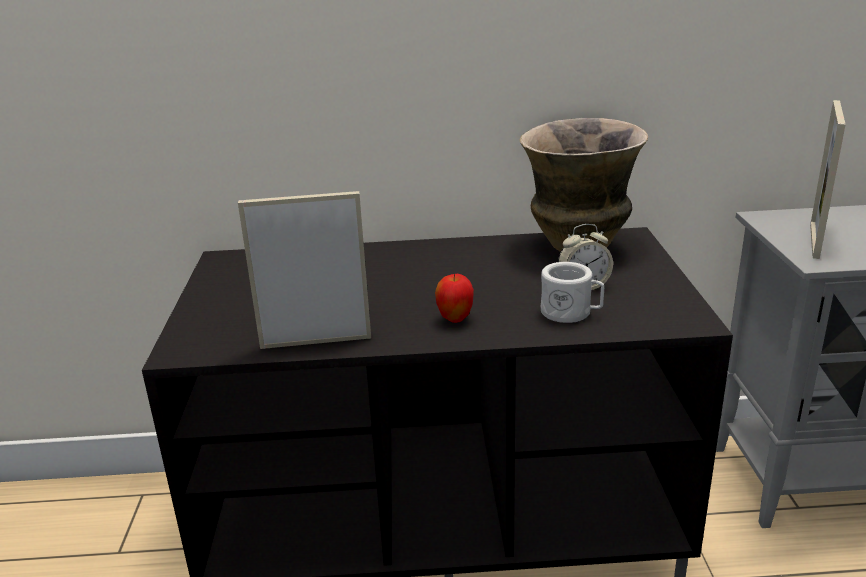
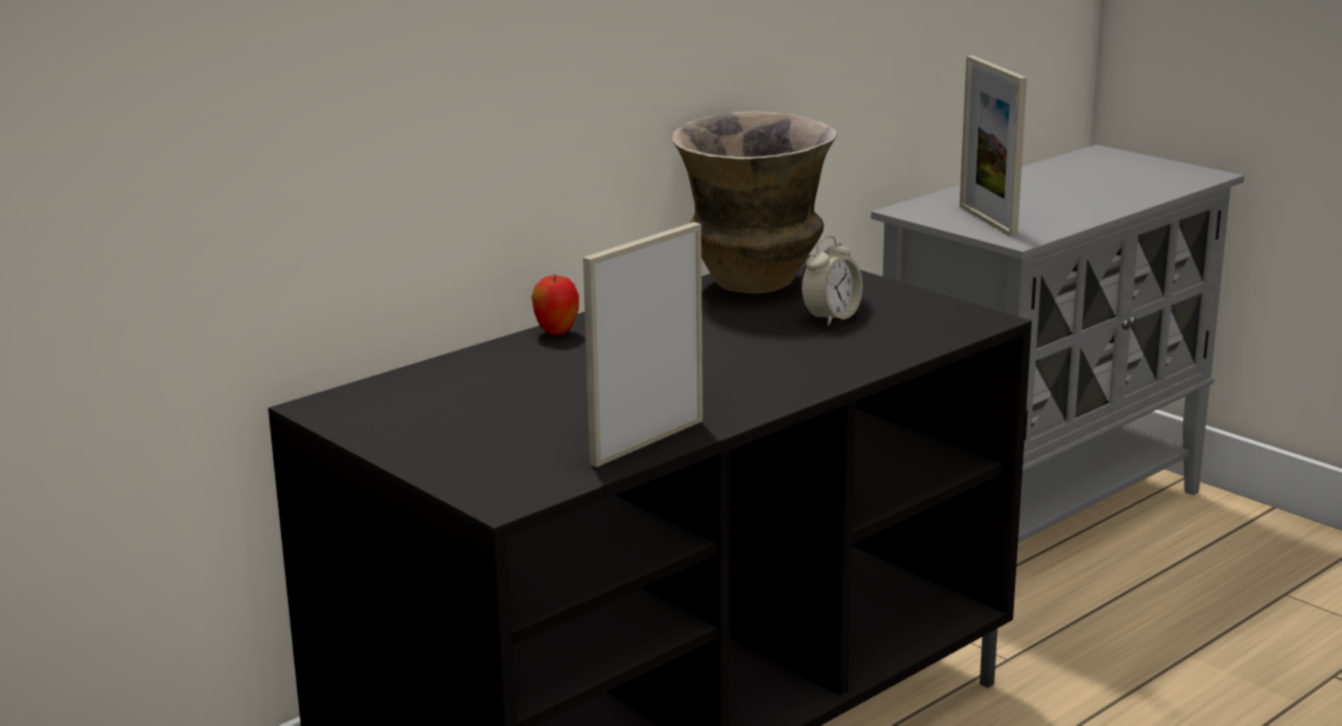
camera: 40 degrees left, 5 degrees down
apple [435,274,474,323] -> apple moved to [531,274,579,335]
white mug [541,262,604,323] -> none

